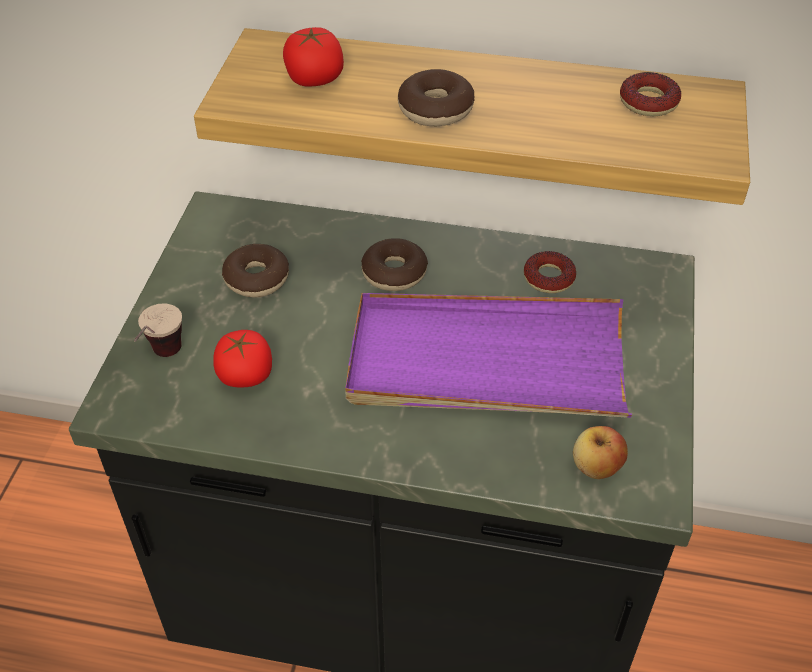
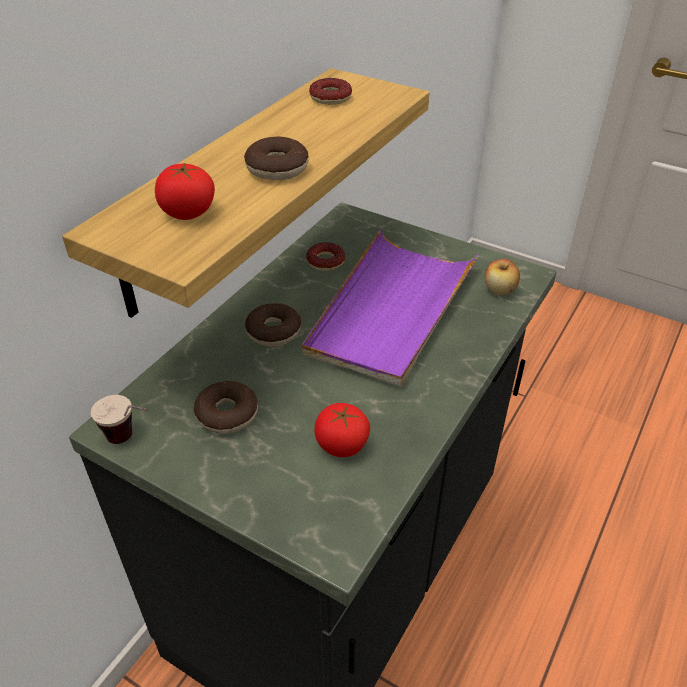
camera: 70 degrees left, 5 degrees down
cup [134,303,182,357] -> cup moved to [91,395,148,444]

